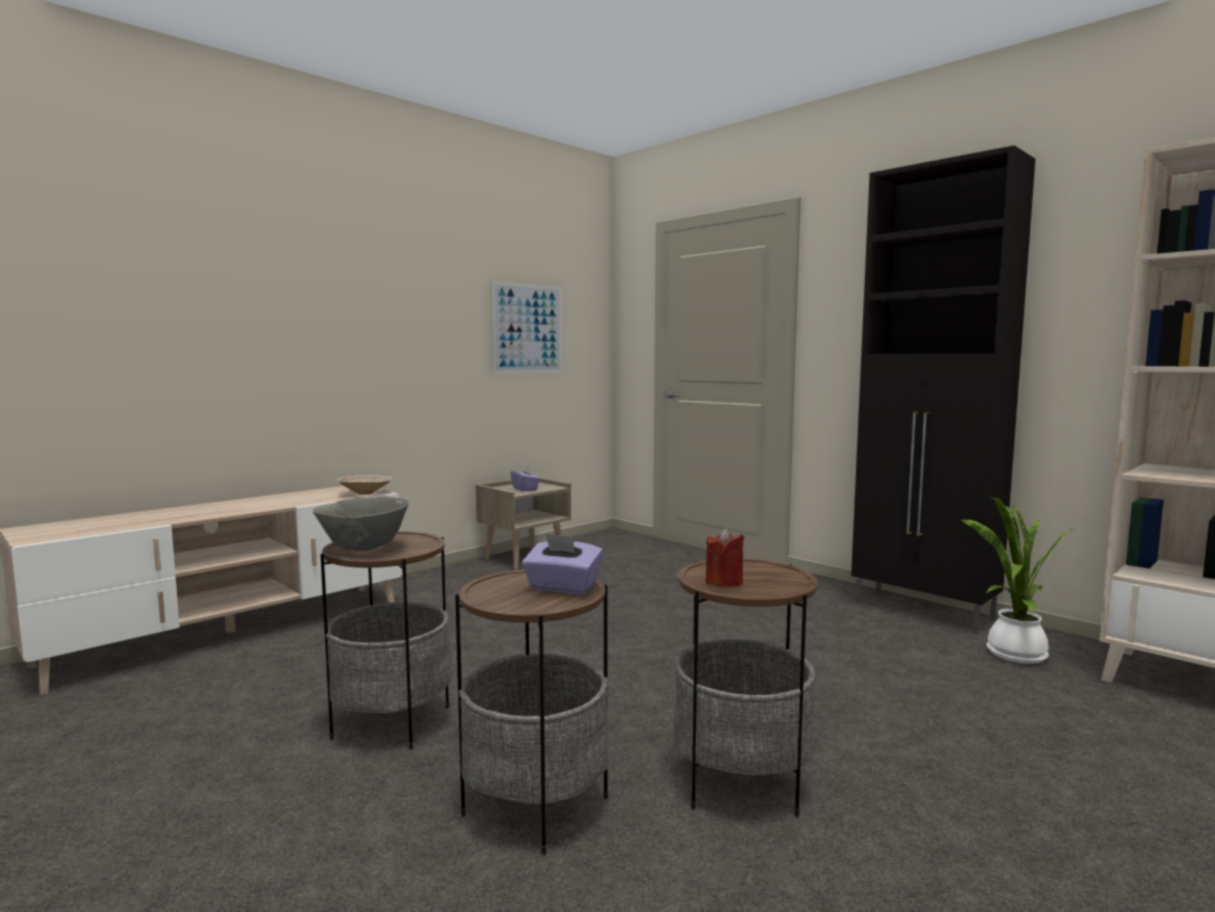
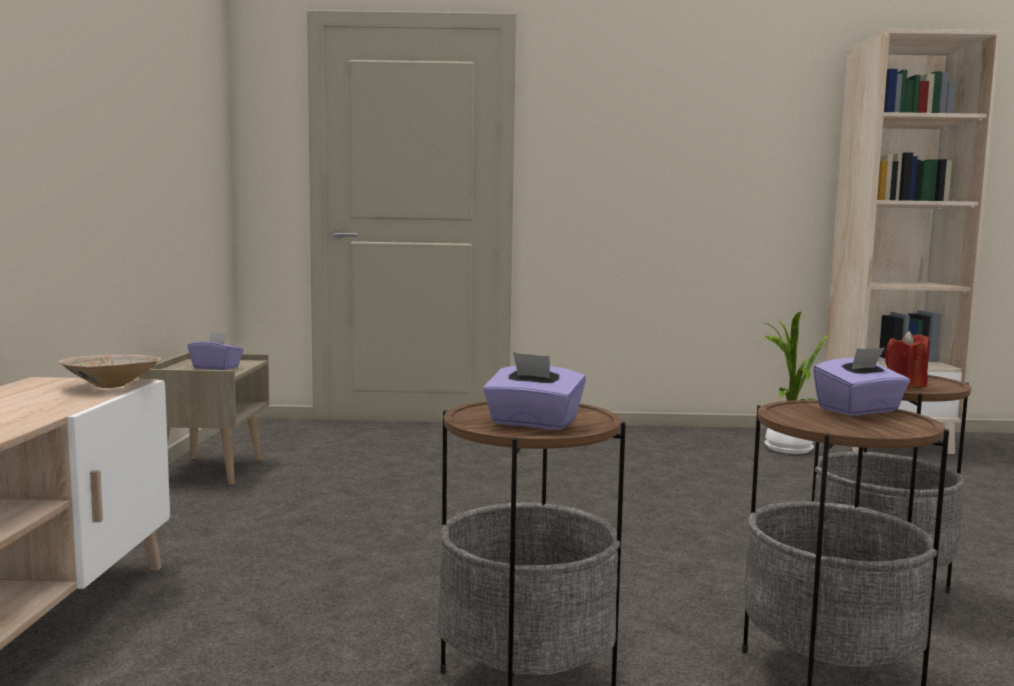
camera: 45 degrees left, 0 degrees up
grey bowl [313,497,409,550] -> purple tissue box [483,352,586,430]
picture [491,281,562,374] -> none
black cabinet [851,145,1035,633] -> none

